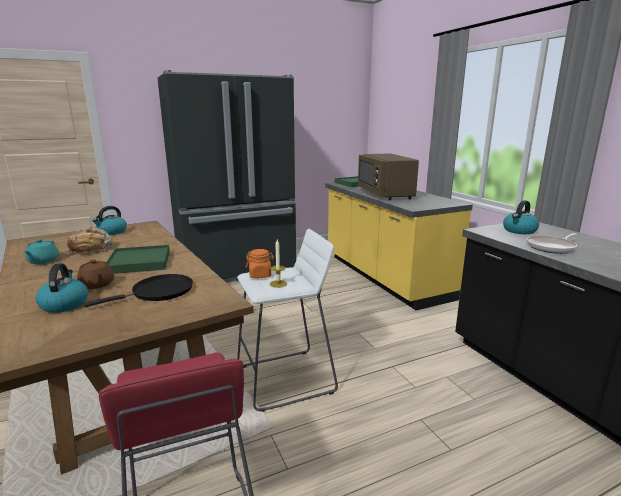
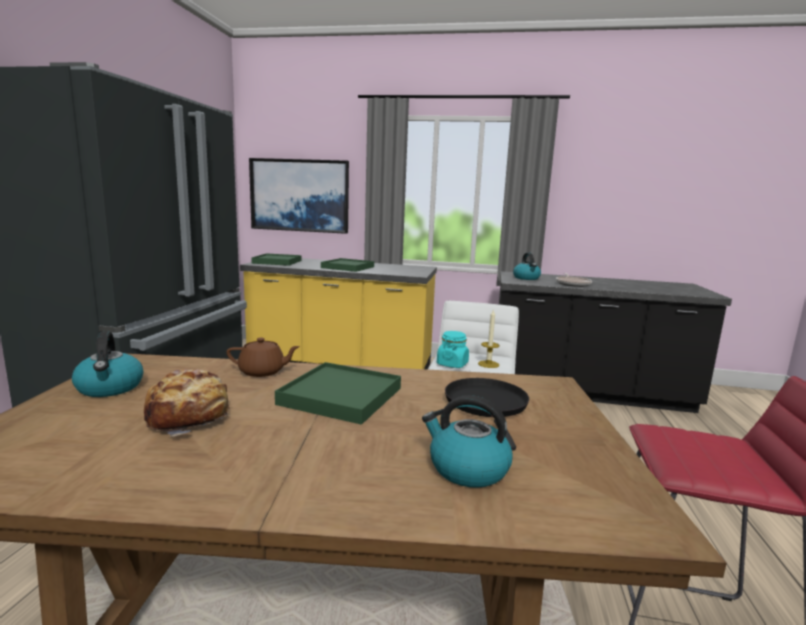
camera: 55 degrees left, 5 degrees down
turquoise teapot [25,239,59,264] -> none
brown teapot [77,260,114,289] -> brown teapot moved to [226,338,300,377]
orange jar [246,249,274,278] -> turquoise jar [437,331,469,368]
brown microwave [358,153,419,200] -> green tray [321,258,374,272]
none -> picture [249,158,349,234]

